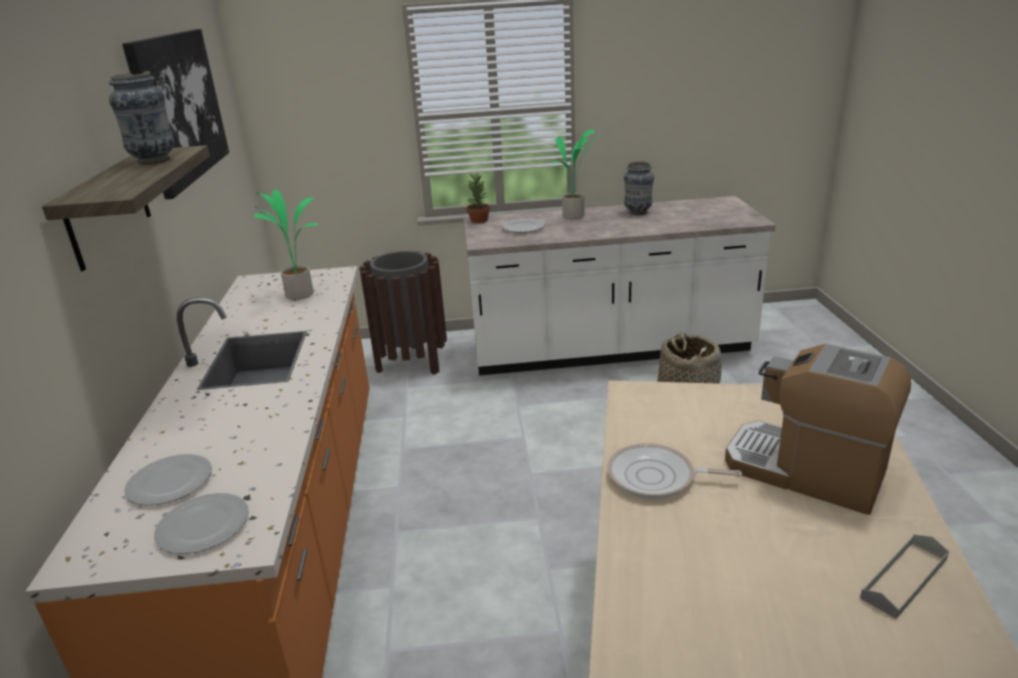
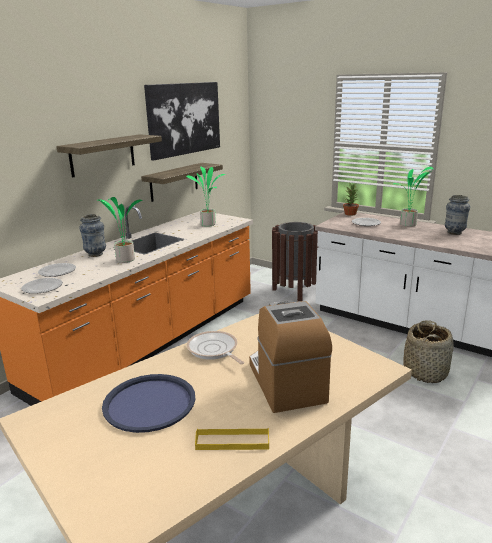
camera: 40 degrees right, 5 degrees down
vase [109,72,175,164] -> vase moved to [79,214,106,257]
grey tray [860,534,949,619] -> yellow tray [195,428,269,450]
none -> potted plant [97,197,143,263]
none -> blue tray [102,374,195,433]
none -> shelf [141,163,223,202]

